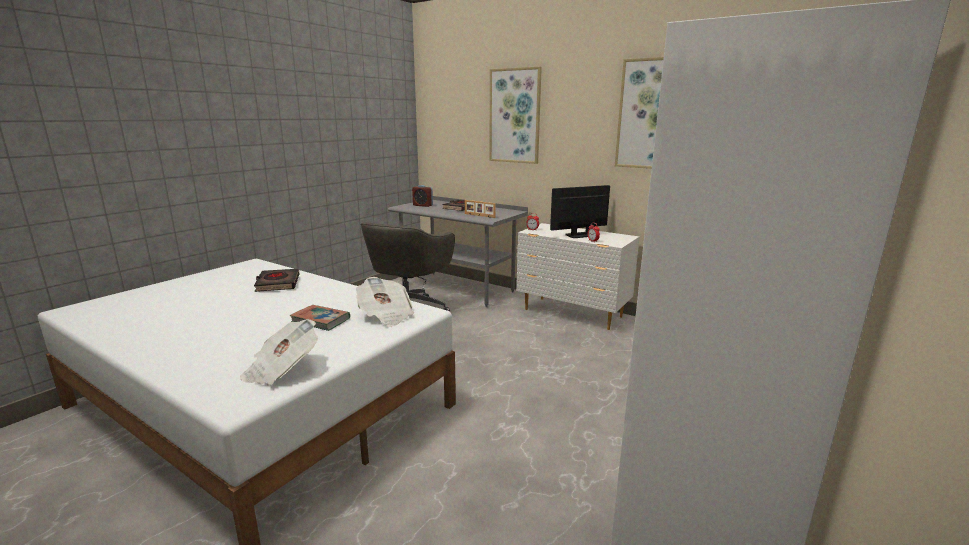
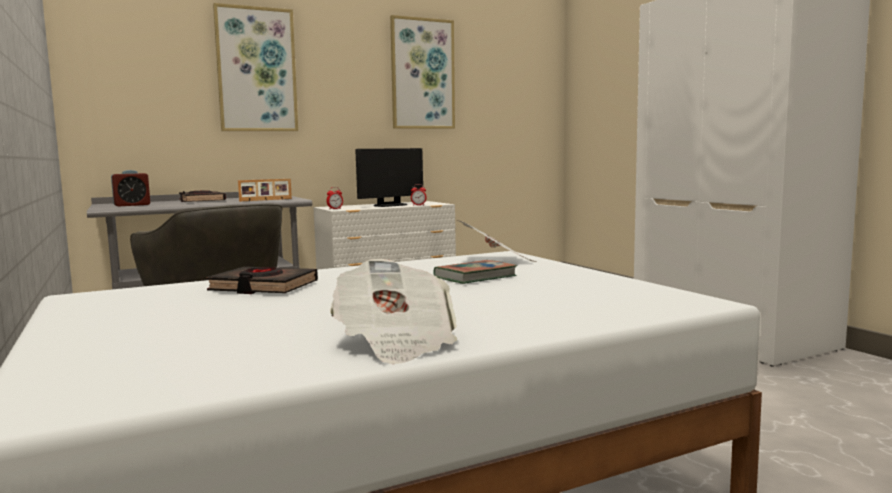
camera: 60 degrees left, 10 degrees down
newspaper [240,319,318,385] -> newspaper moved to [330,259,457,364]
monitor [550,185,610,238] -> monitor turned 135 degrees counterclockwise [355,148,423,207]

